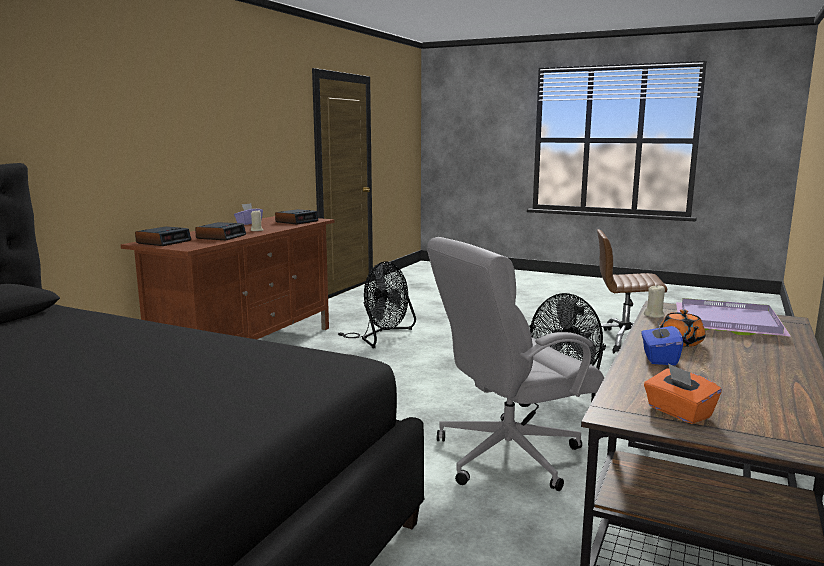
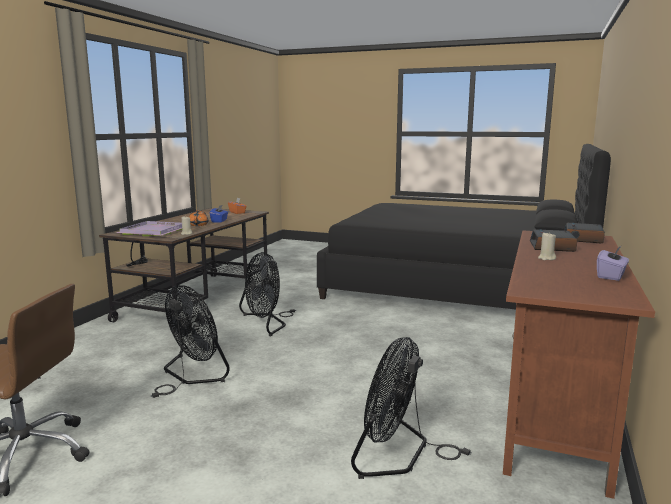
camera: 175 degrees right, 0 degrees up
alarm clock [275,209,318,225] -> none
grey office chair [427,237,604,491] -> black fan [239,252,296,336]

